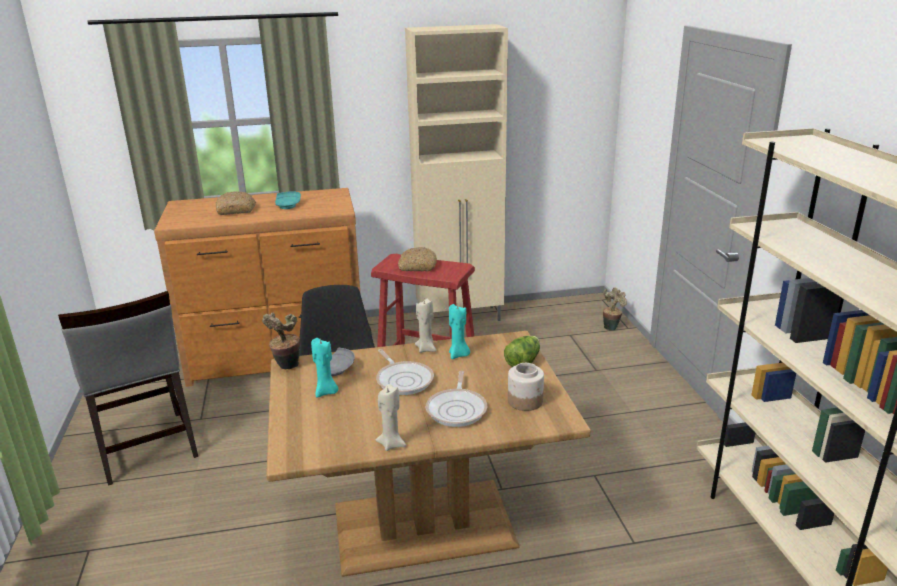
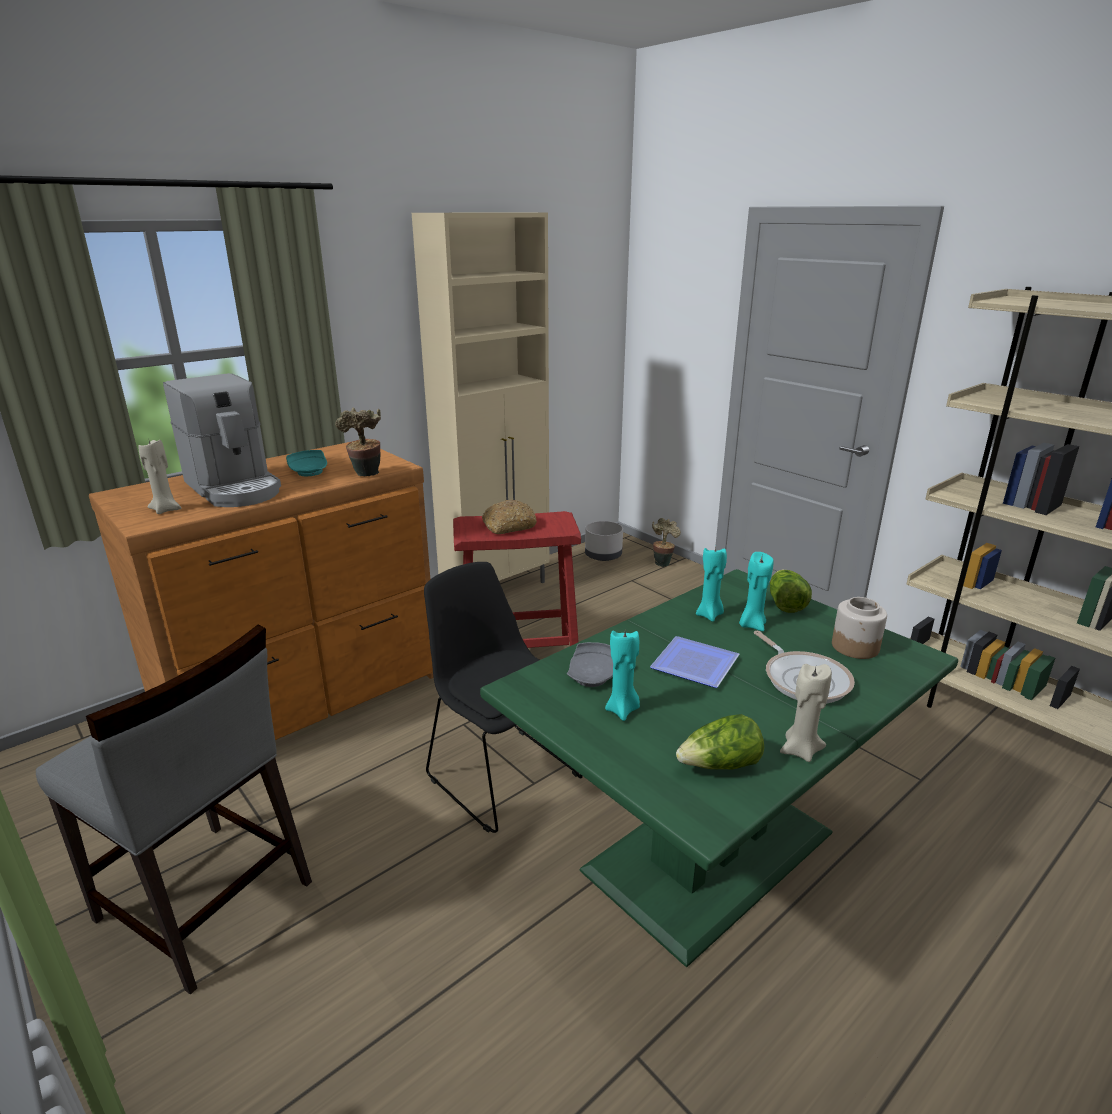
camera: 30 degrees left, 0 degrees up
bread [216,191,256,215] -> coffee machine [163,373,281,507]
potted plant [262,313,300,369] -> potted plant moved to [335,407,381,477]
brown dining table [266,331,591,577] -> green dining table [480,569,958,967]
frying pan [376,349,434,395] -> plate [650,636,739,688]
beige candle [415,299,436,353] -> beige candle moved to [138,440,181,514]
none -> grey planter [585,521,623,561]
none -> lettuce [676,714,764,770]
none -> turquoise candle [739,552,774,631]

